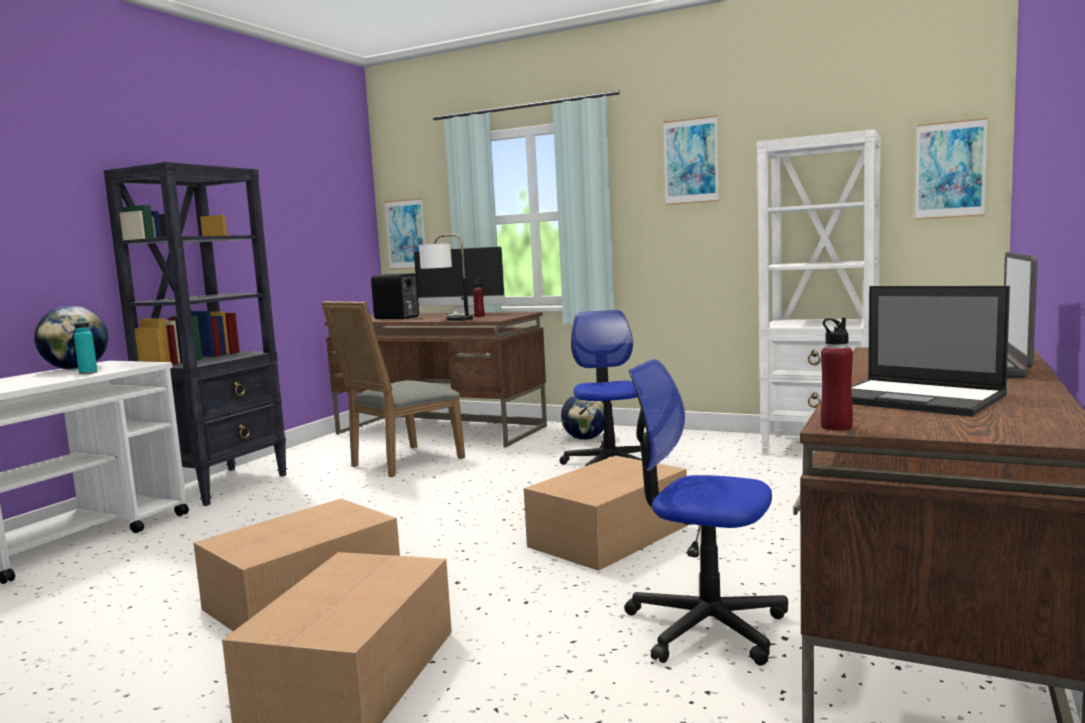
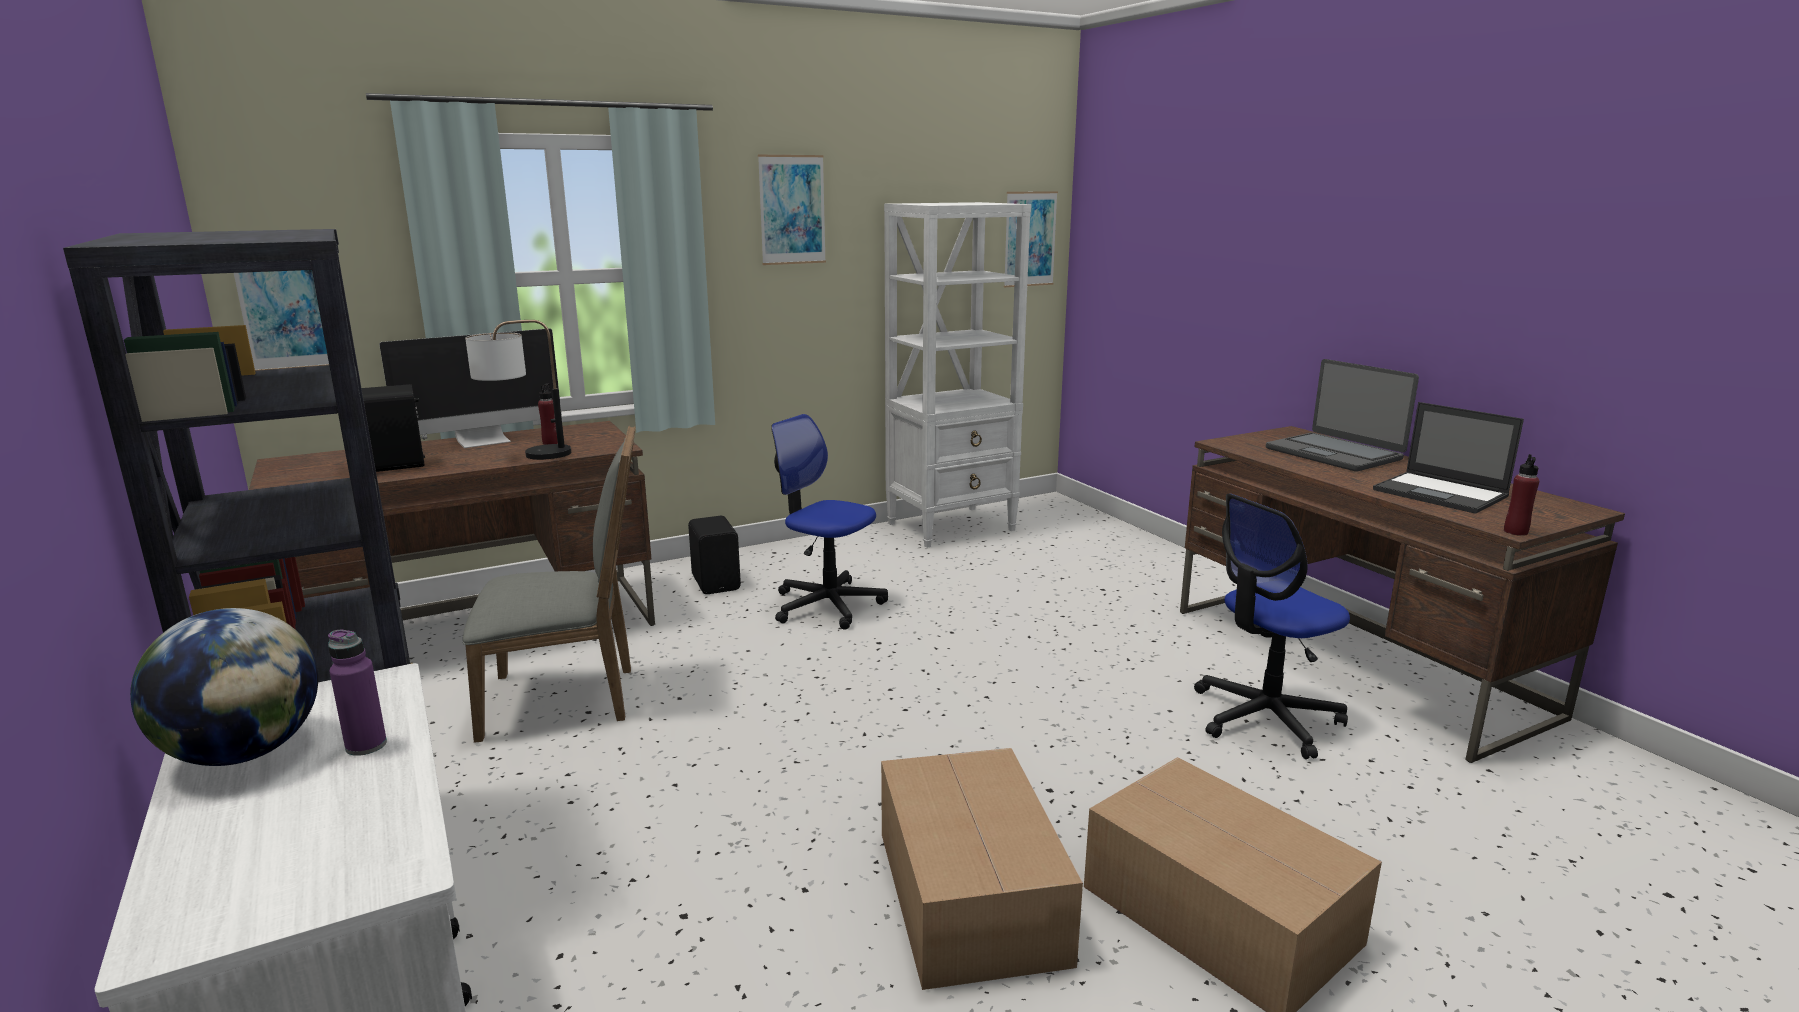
camera: 55 degrees left, 10 degrees up
turquoise bottle [74,318,98,375] -> purple bottle [328,630,387,756]
grey chair [321,301,465,477] -> grey chair turned 90 degrees counterclockwise [463,426,636,743]
cardboard box [524,456,688,571] -> none
globe [561,395,604,440] -> black speaker [688,516,741,594]
laptop [852,286,1010,417] -> laptop turned 60 degrees clockwise [1373,402,1524,514]

